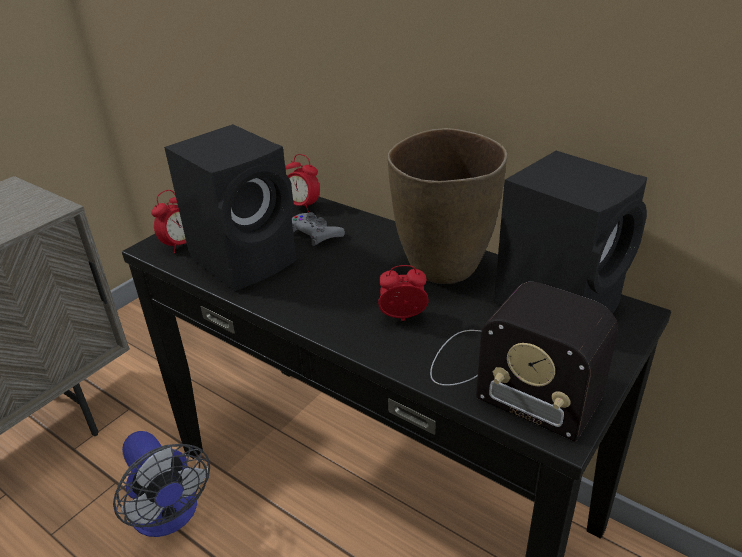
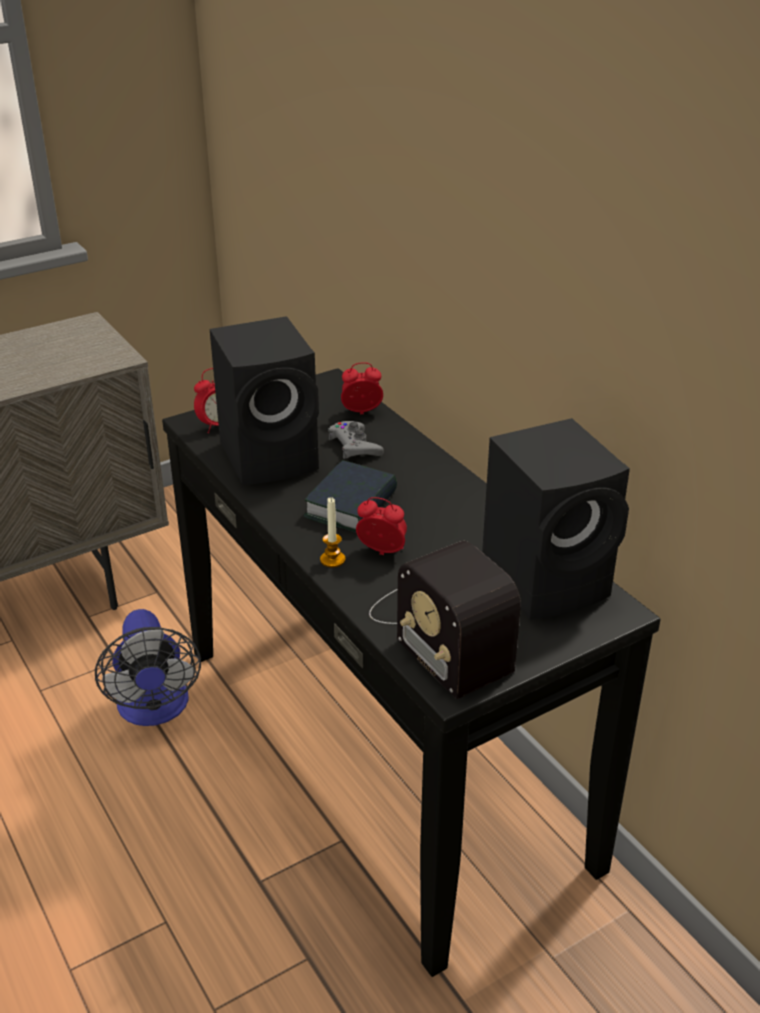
camera: 20 degrees right, 0 degrees up
alarm clock [286,154,320,212] -> alarm clock turned 120 degrees clockwise [341,362,383,414]
brown vase [387,128,508,284] -> none
none -> book [304,460,397,533]
none -> candle [320,497,346,568]

